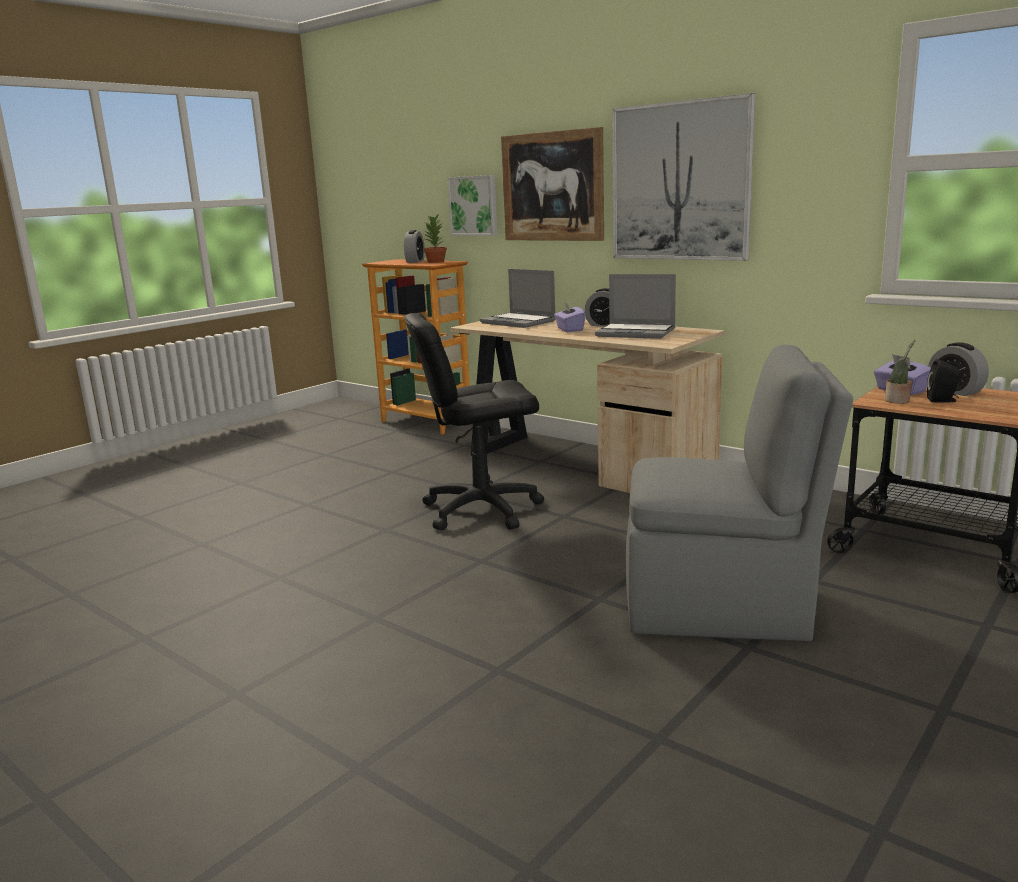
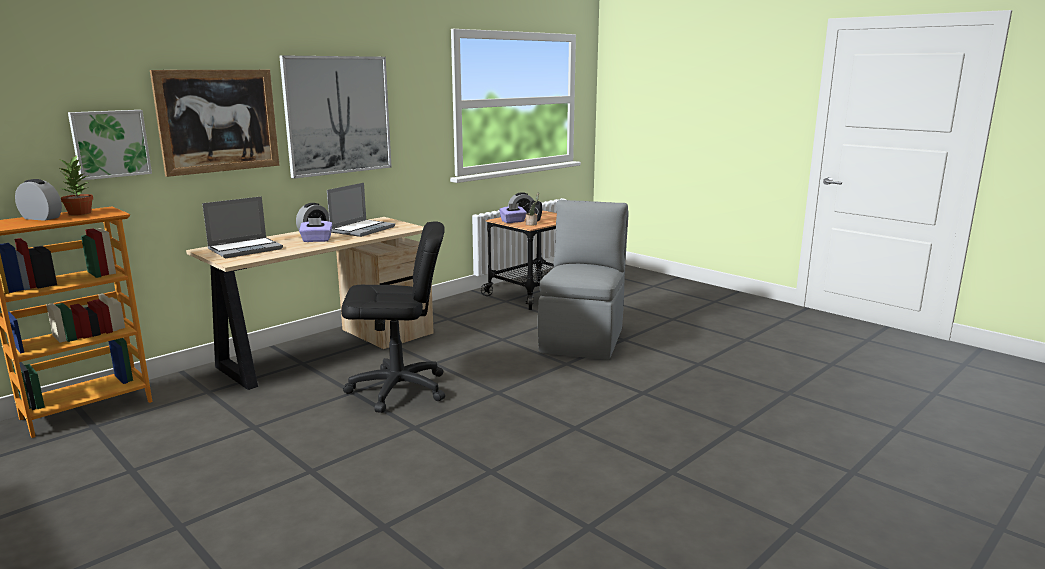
camera: 85 degrees left, 0 degrees up
black office chair [404,313,544,530] -> black office chair turned 90 degrees counterclockwise [341,221,445,413]

